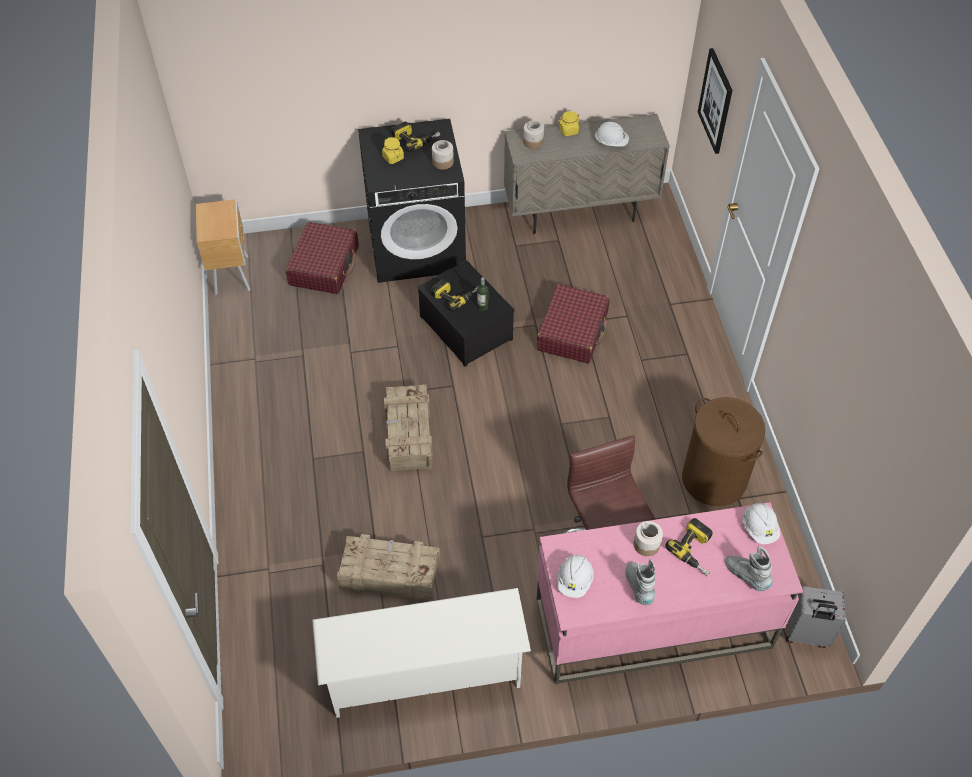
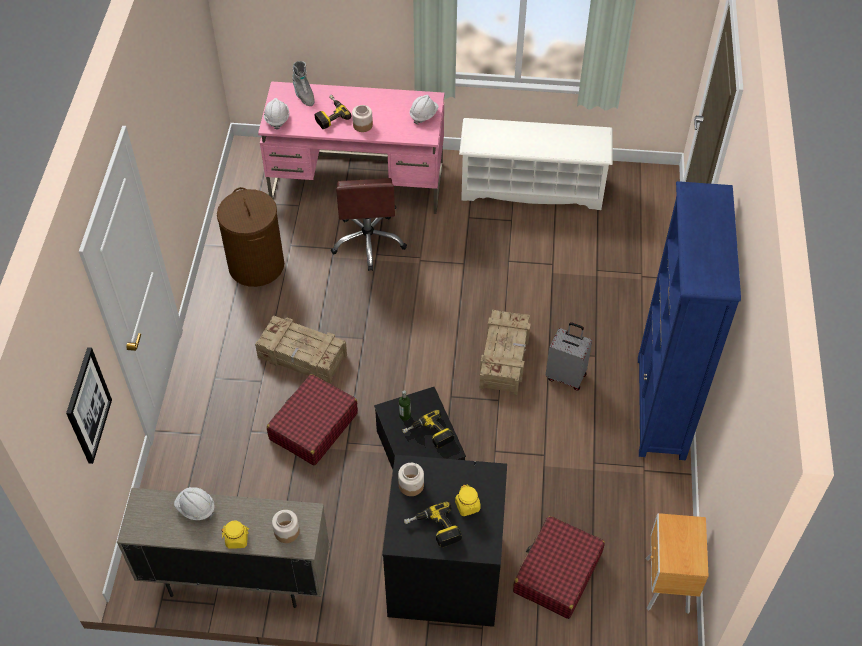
camera: 165 degrees left, 0 degrees up
crate [337,534,440,601] -> crate moved to [255,316,347,384]
grey boot [626,559,656,605] -> none
grey suitcase [786,586,846,648] -> grey suitcase moved to [546,322,592,391]
none -> blue bookcase [638,181,741,460]

